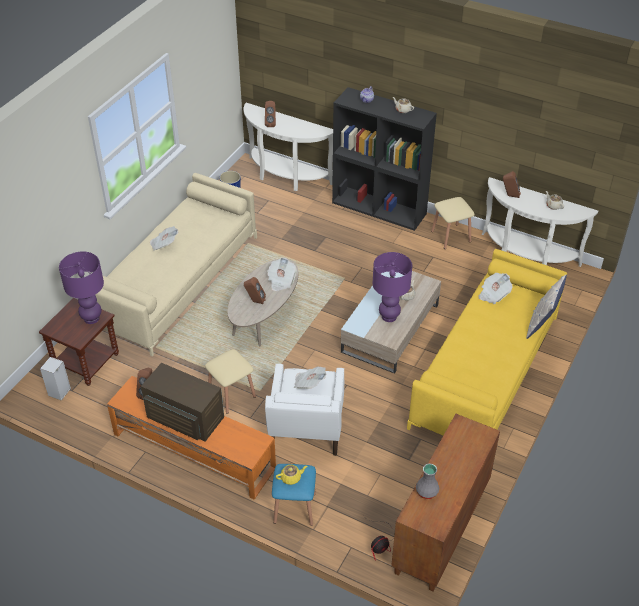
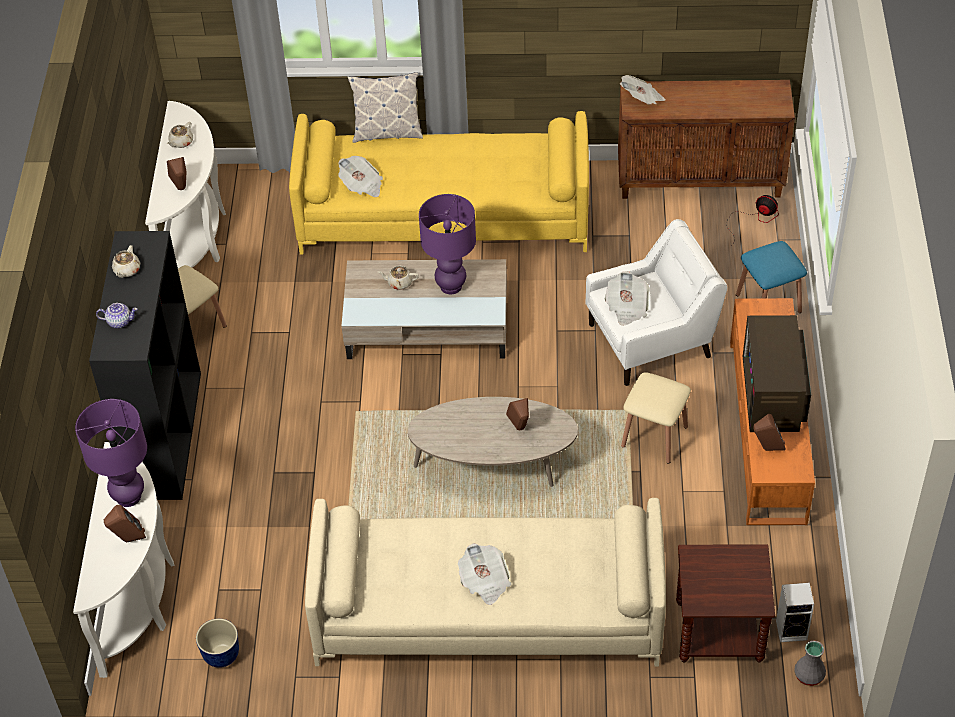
camera: 115 degrees left, 5 degrees up
purple table lamp [59,251,104,324] -> purple table lamp moved to [75,399,147,507]
newspaper [267,257,297,291] -> newspaper moved to [620,75,666,105]
yellow teapot [276,465,307,485] -> none
grey vase [416,463,439,499] -> grey vase moved to [794,640,826,686]

